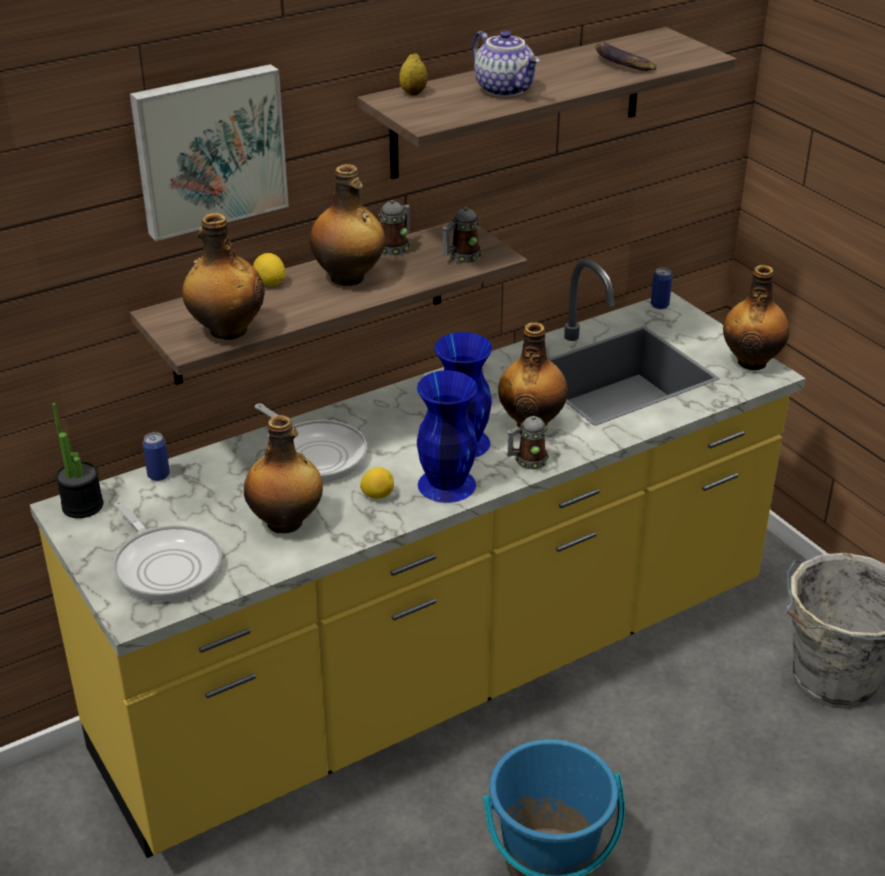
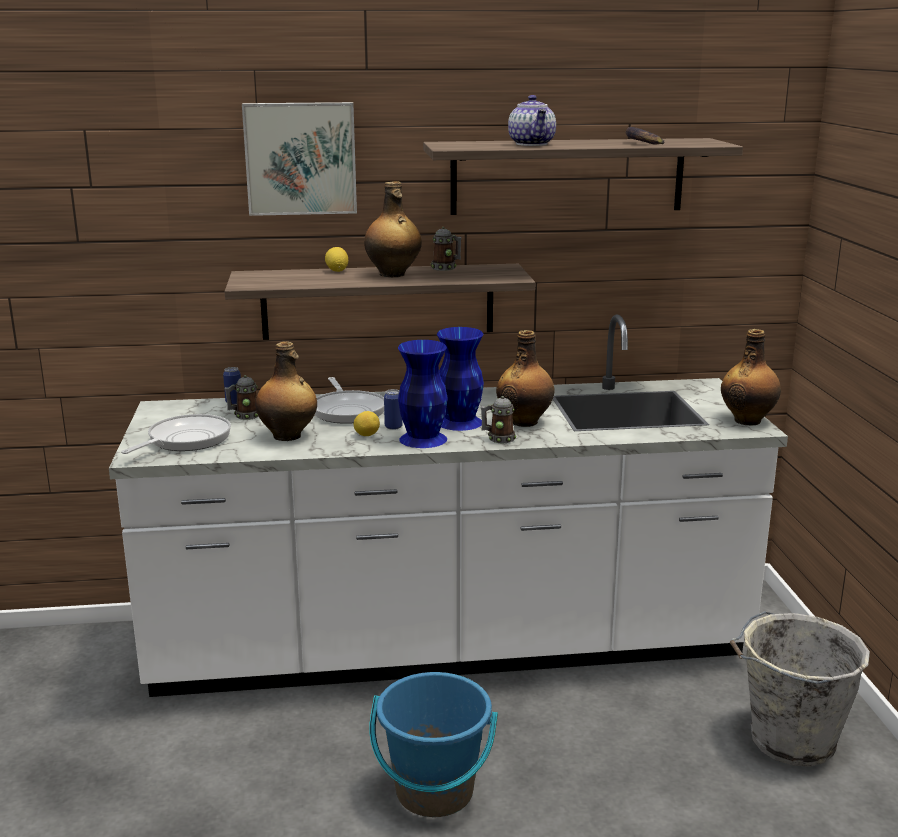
camera: 25 degrees right, 15 degrees down
yellow counter [30,259,806,858] -> white counter [109,315,788,697]
potted plant [52,403,103,518] -> none
frying pan [113,501,222,602] -> frying pan turned 135 degrees counterclockwise [121,414,231,454]
bottle [182,213,265,340] -> none
lemon [399,53,428,96] -> none
mug [442,207,482,263] -> mug moved to [224,375,259,420]
can [651,268,672,309] -> can moved to [384,389,403,430]

